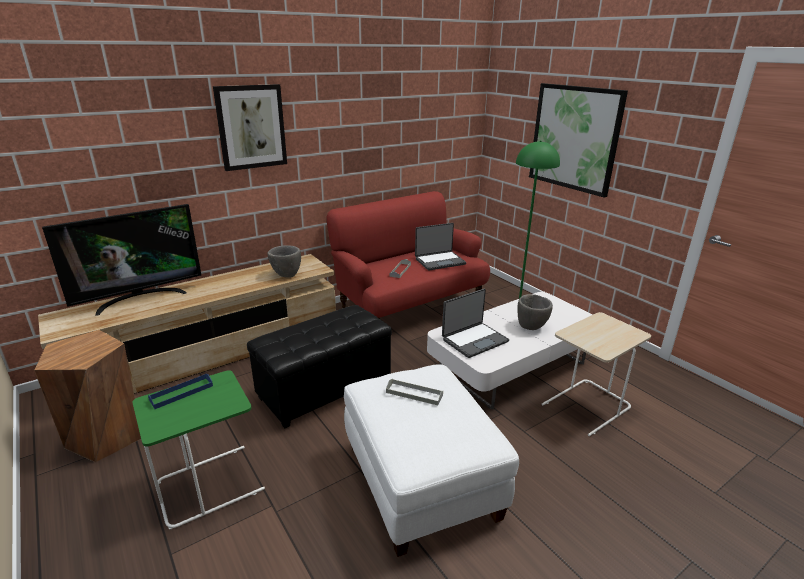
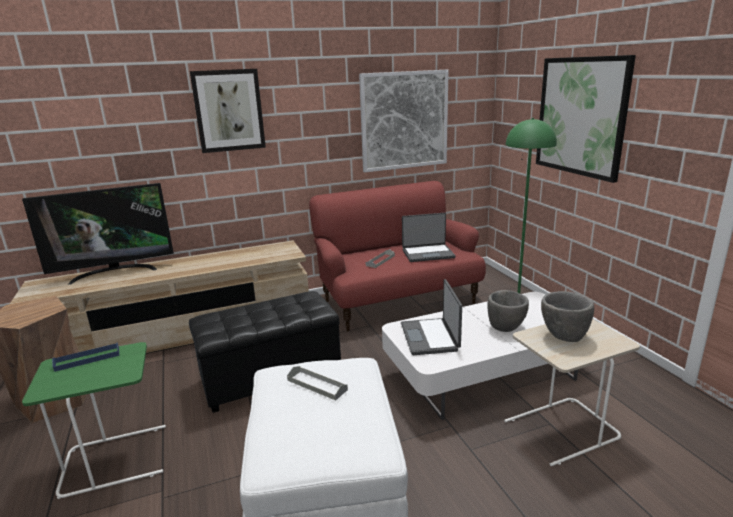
camera: 15 degrees right, 5 degrees down
grey bowl [268,245,301,278] -> grey bowl moved to [541,291,594,342]
laptop [442,289,509,358] -> laptop turned 105 degrees clockwise [401,279,462,355]
none -> picture [359,70,449,172]

